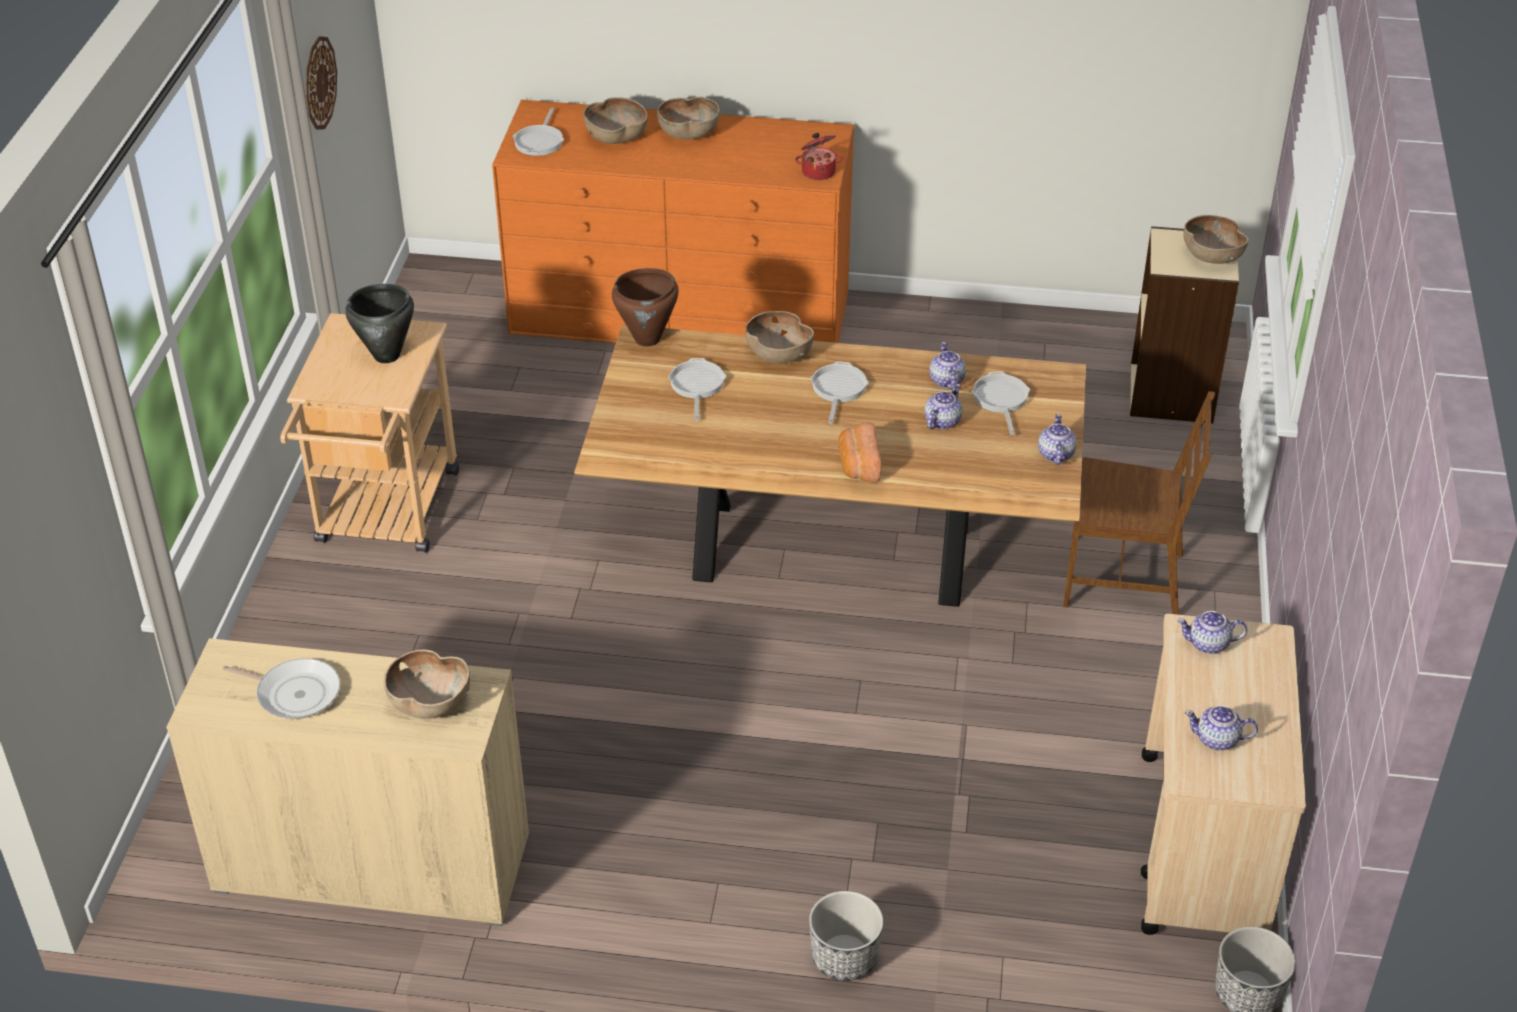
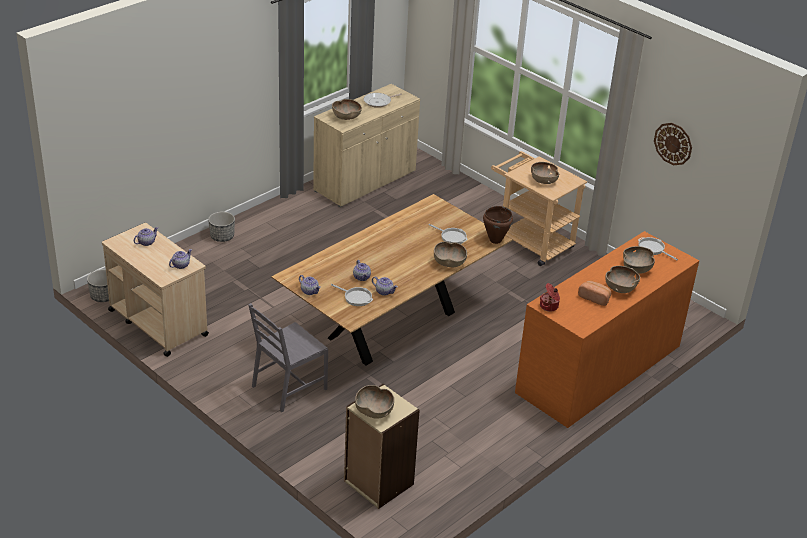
camera: 125 degrees right, 5 degrees down
black cooking pot [345,284,414,363] -> brown bowl [531,162,559,184]
frying pan [810,361,869,424] -> none
bread [838,422,881,482] -> bread moved to [578,281,611,306]
brown chair [1063,391,1215,615] -> grey chair [248,303,328,413]

